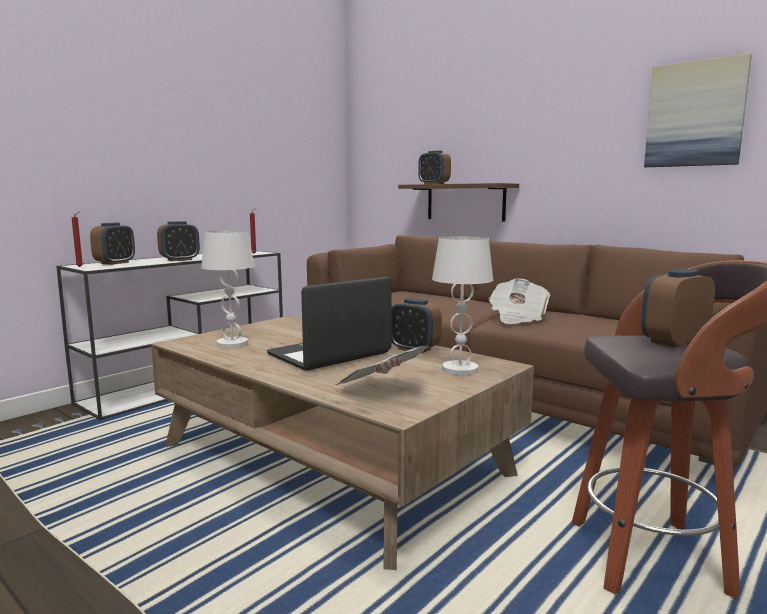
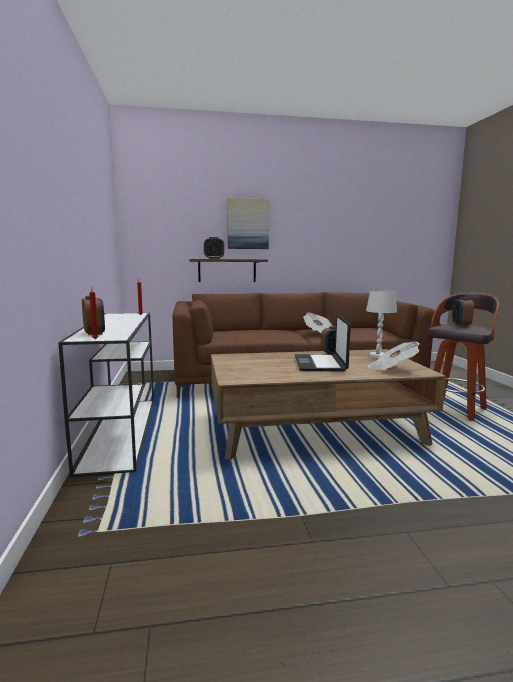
camera: 50 degrees left, 0 degrees up
alarm clock [157,221,200,261] -> none
white table lamp [201,230,255,348] -> none
picture [644,53,752,167] -> picture moved to [228,198,269,249]

